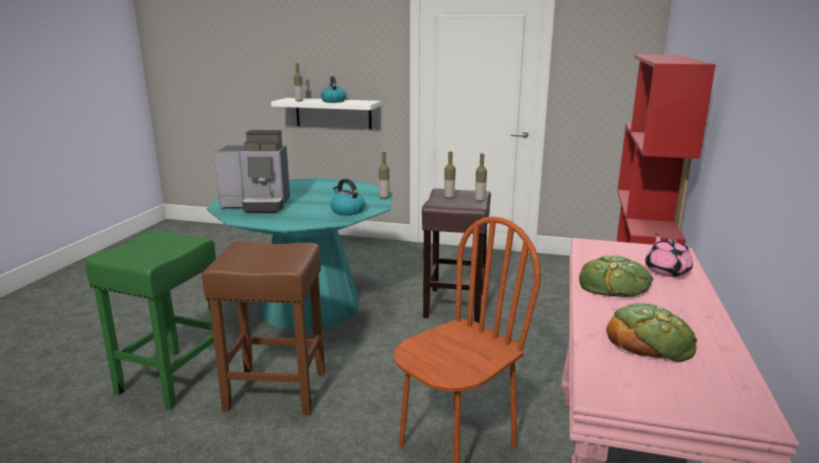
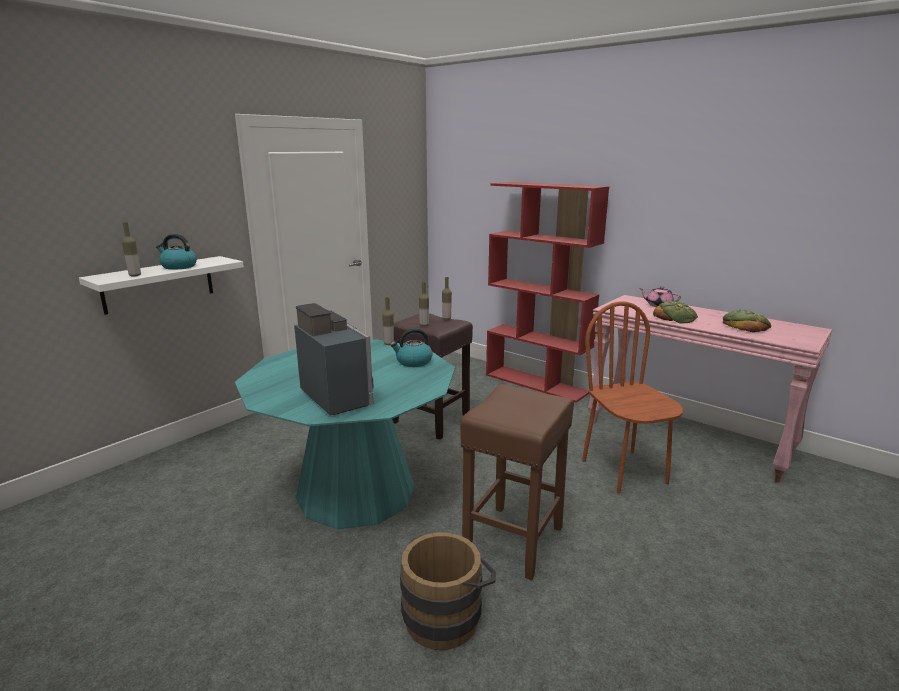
camera: 65 degrees left, 0 degrees up
green stool [85,230,216,409] -> brown bucket [400,532,496,650]
coffee machine [214,130,290,213] -> coffee machine turned 60 degrees counterclockwise [294,303,374,415]

